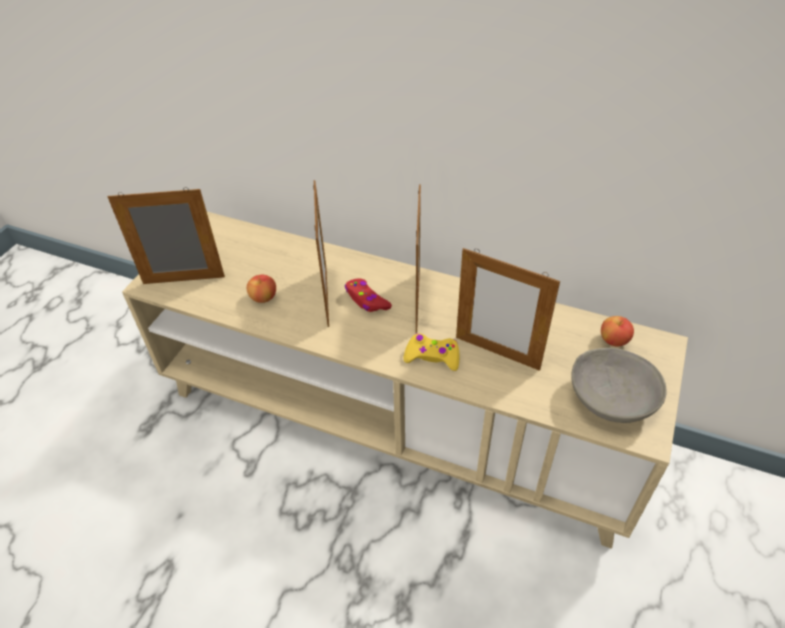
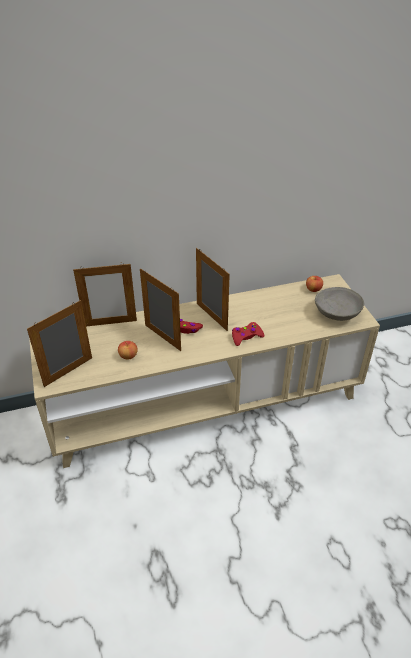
camera: 40 degrees left, 5 degrees down
yellow game controller [403,333,459,371] -> red game controller [232,322,264,346]
picture frame [456,248,560,371] -> picture frame moved to [73,262,137,327]

